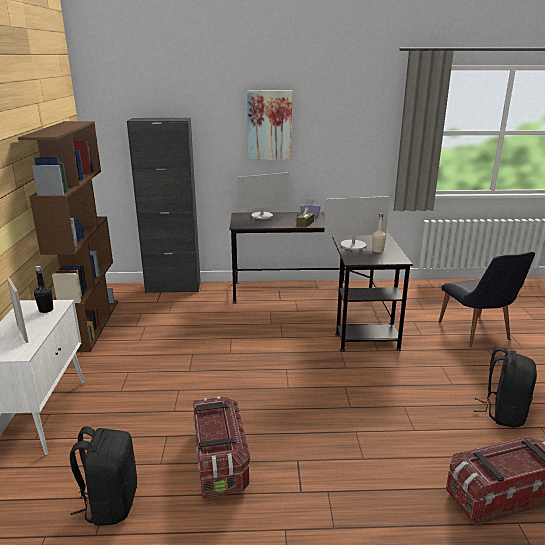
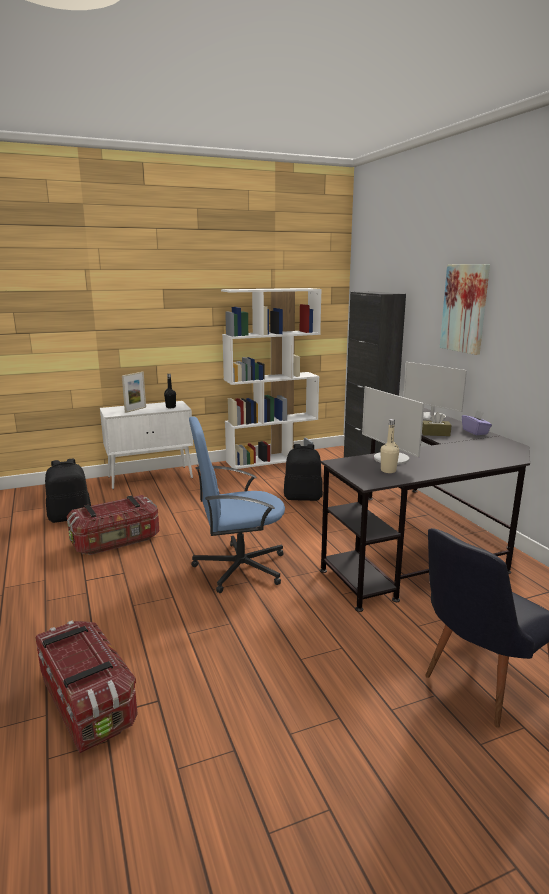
camera: 70 degrees right, 5 degrees down
brown bookcase [18,121,118,352] -> white bookcase [221,288,322,469]
black backpack [473,347,537,427] -> black backpack moved to [284,444,323,501]
none -> blue office chair [189,416,285,593]

